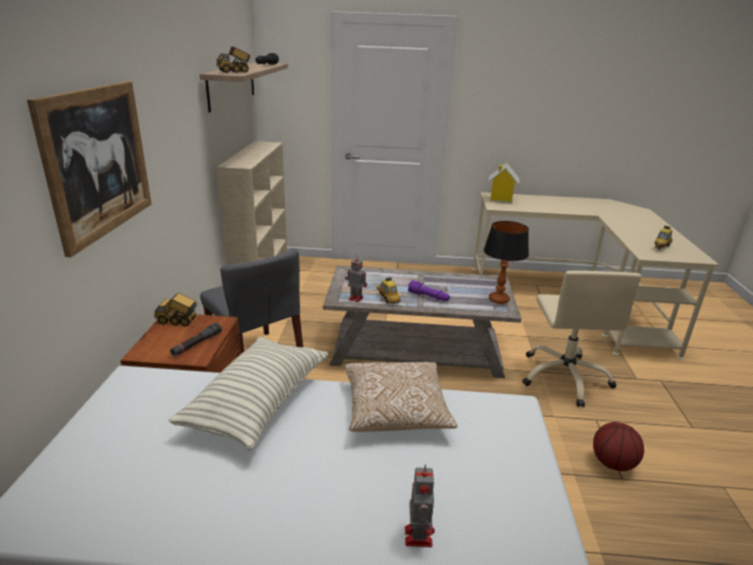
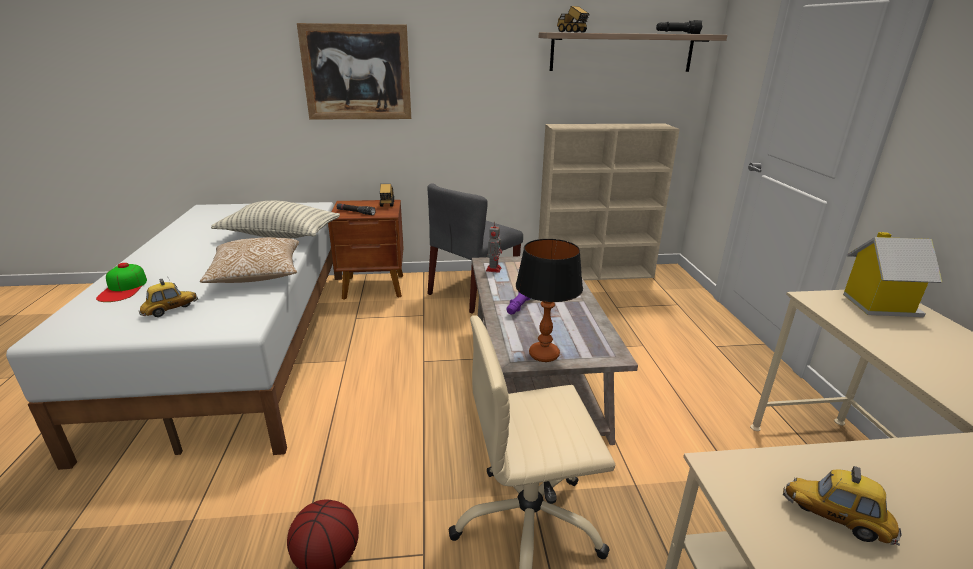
camera: 80 degrees right, 0 degrees up
toy car [376,277,401,305] -> toy car moved to [139,278,198,317]
toy robot [405,464,435,547] -> cap [96,263,147,302]

